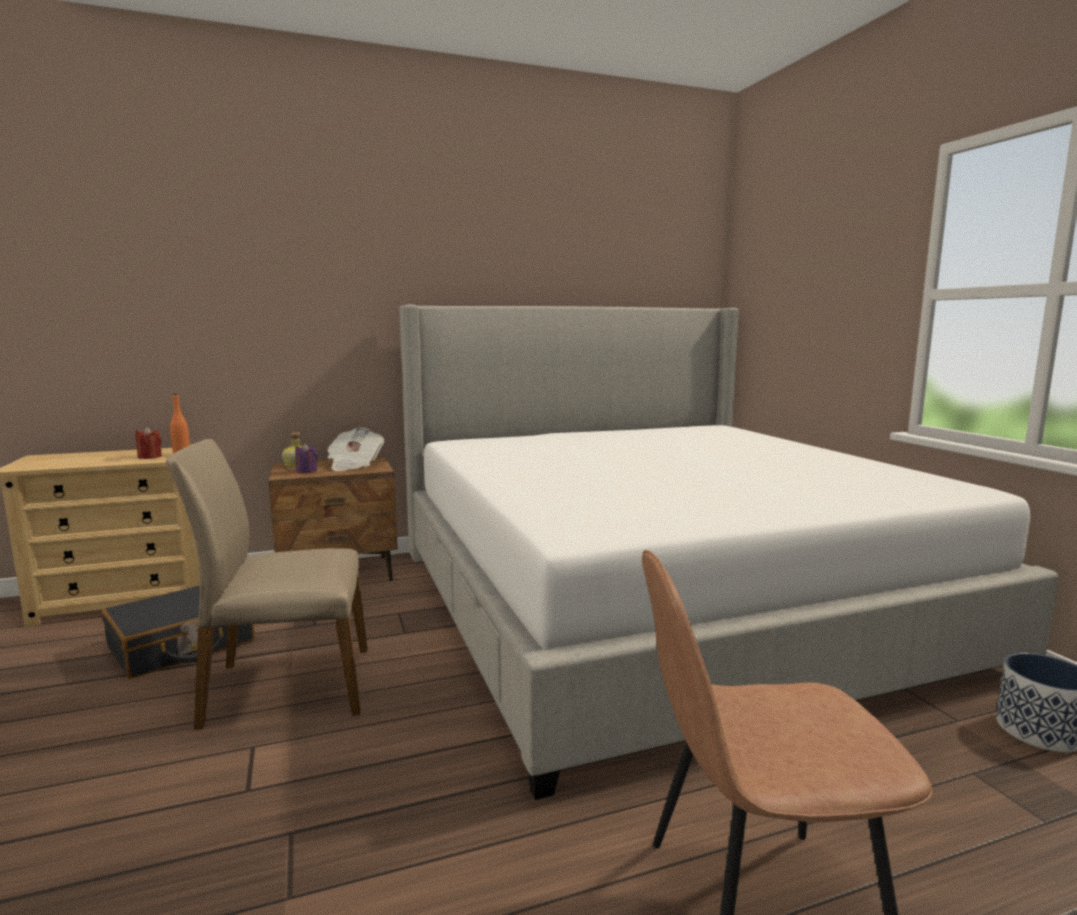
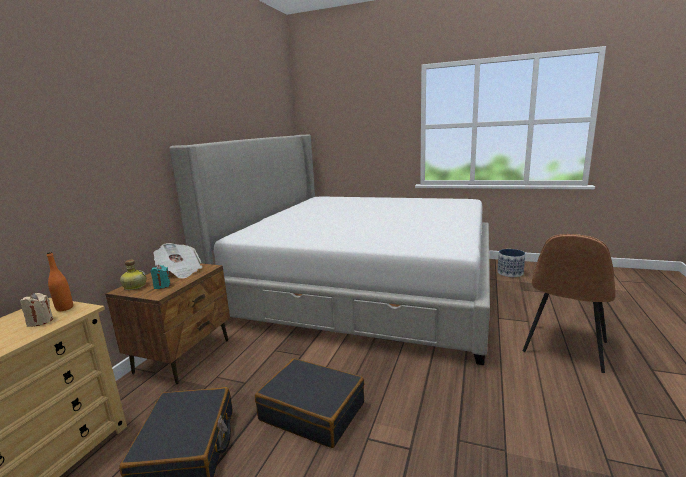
camera: 50 degrees left, 5 degrees up
red candle [135,427,162,459] -> beige candle [20,293,53,327]
beige chair [166,439,367,730] -> black suitcase [255,358,364,448]
purple candle [295,443,317,473] -> turquoise candle [151,265,171,289]

